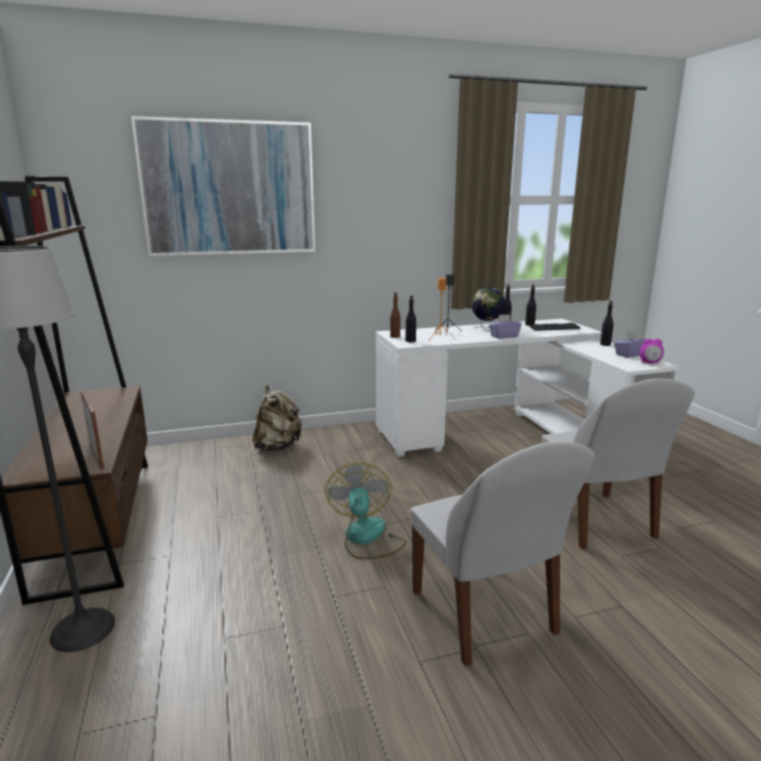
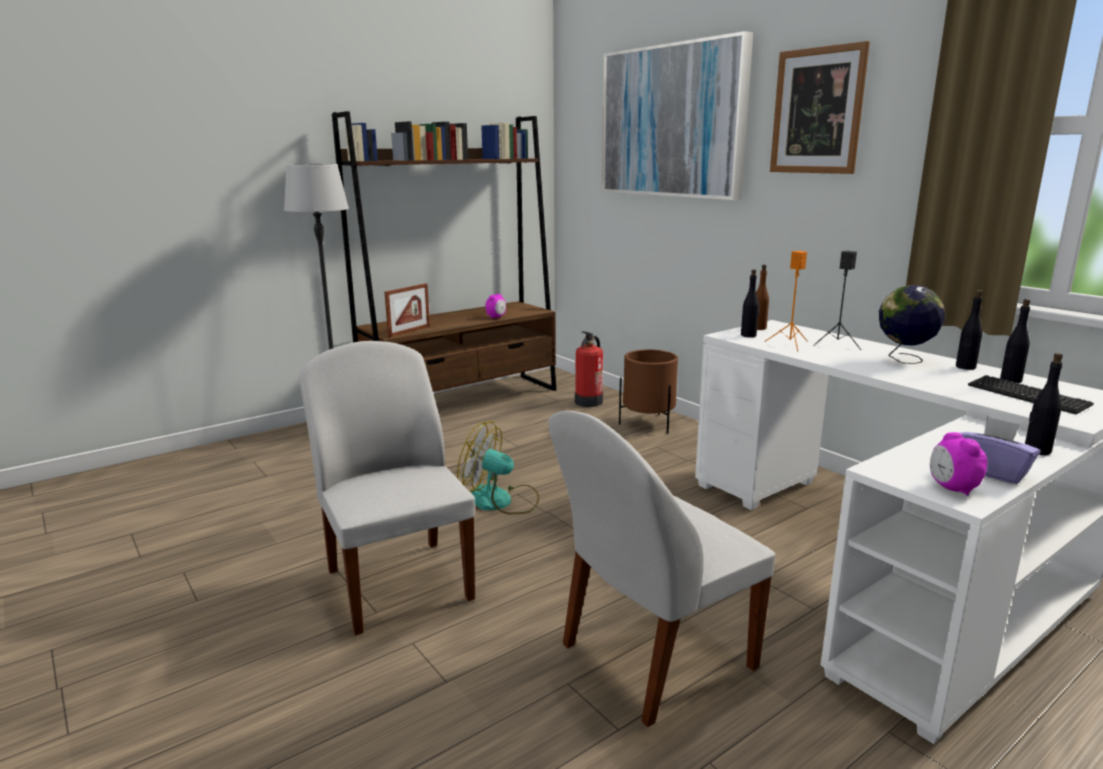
camera: 70 degrees right, 0 degrees up
beige backpack [253,385,302,451] -> brown planter [619,349,678,433]
fan [325,462,406,559] -> fan turned 135 degrees counterclockwise [457,421,539,514]
white chair [411,442,594,666] -> white chair turned 105 degrees clockwise [299,341,475,635]
purple tissue box [489,314,522,339] -> none
none -> alarm clock [486,294,506,319]
none -> fire extinguisher [575,331,603,407]
none -> picture [770,41,870,174]

